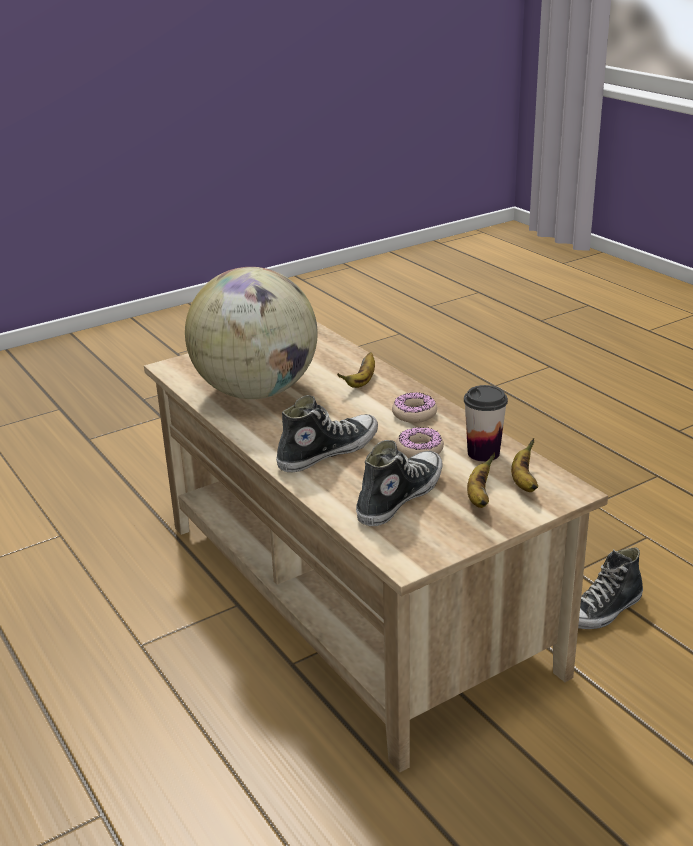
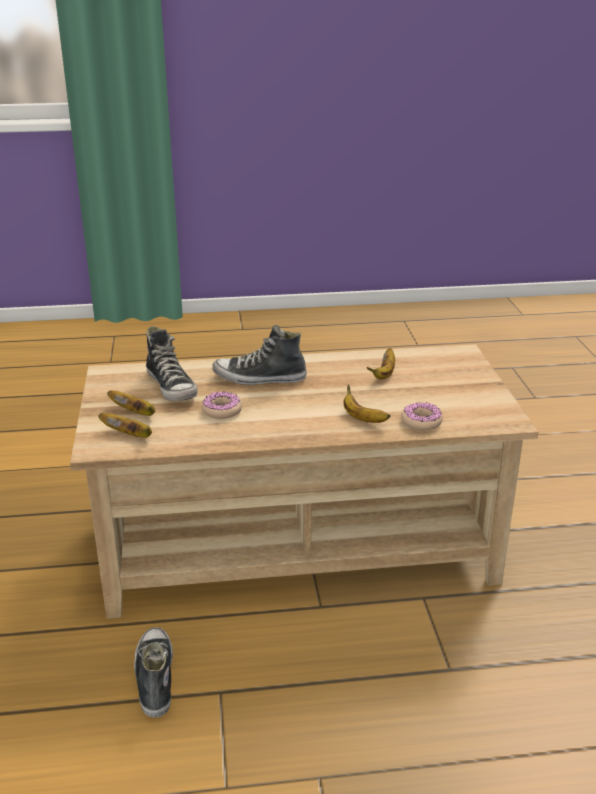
camera: 115 degrees right, 0 degrees up
globe [185,267,318,399] -> banana [367,348,395,379]
shoe [276,395,378,473] -> shoe turned 105 degrees clockwise [212,325,307,385]
donut [392,392,437,423] -> donut moved to [401,402,443,430]
cup [464,385,508,462] -> none

